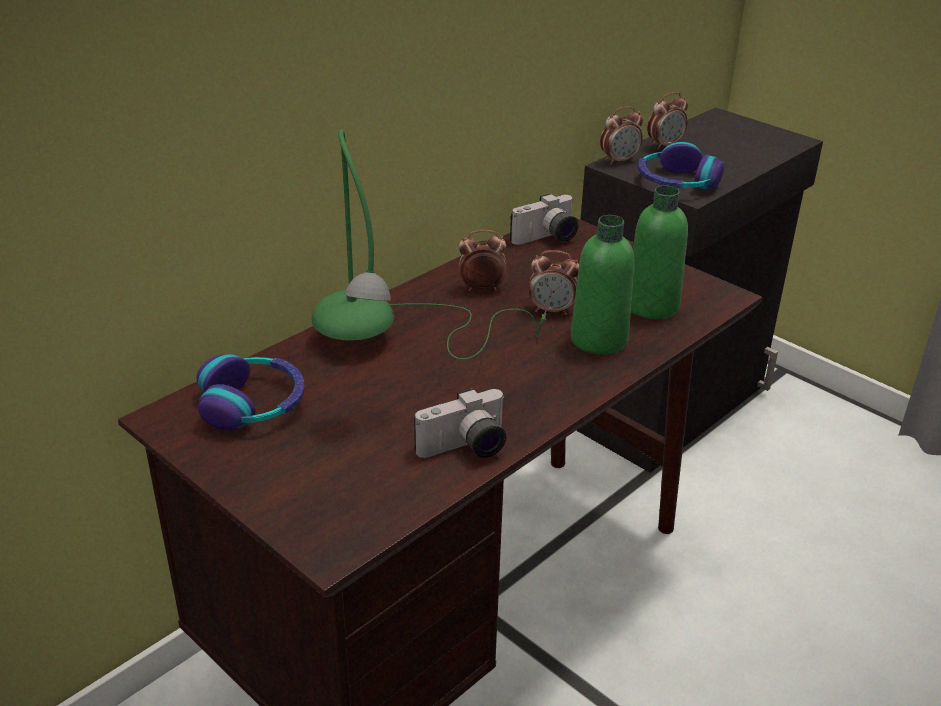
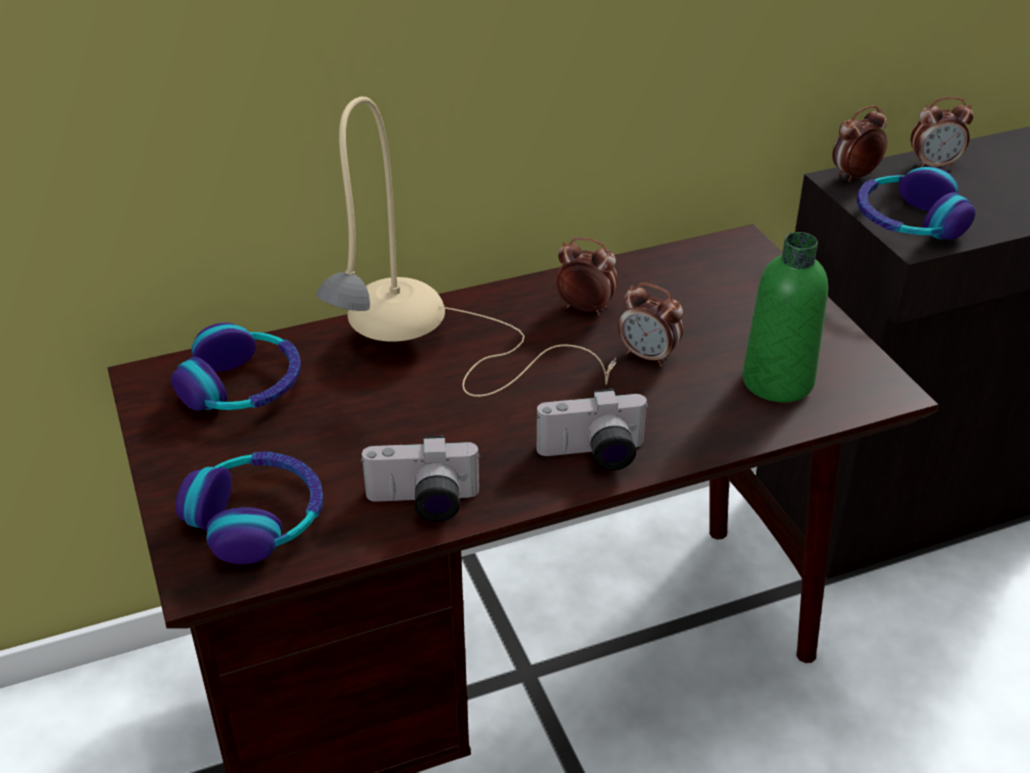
camera: 25 degrees right, 5 degrees up
green table lamp [312,129,546,360] -> beige table lamp [316,97,616,397]
camera [510,193,578,245] -> camera moved to [536,388,649,471]
green bottle [571,215,634,355] -> none
alarm clock [600,106,643,165] -> alarm clock turned 150 degrees clockwise [832,105,888,182]
none -> headphones [175,451,323,564]

